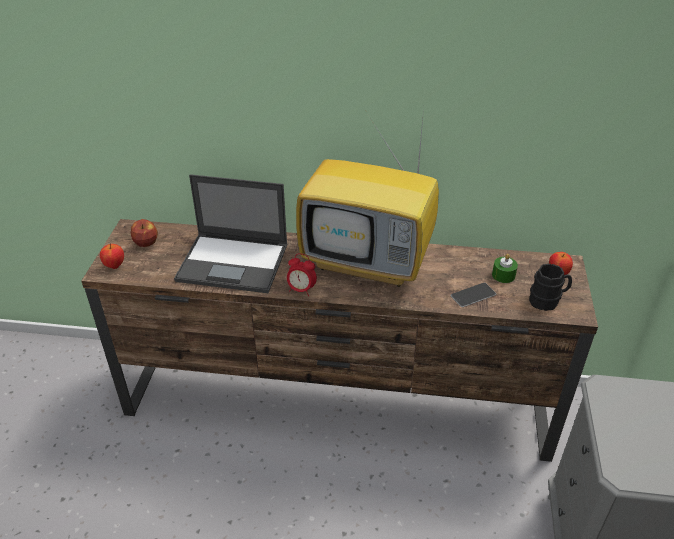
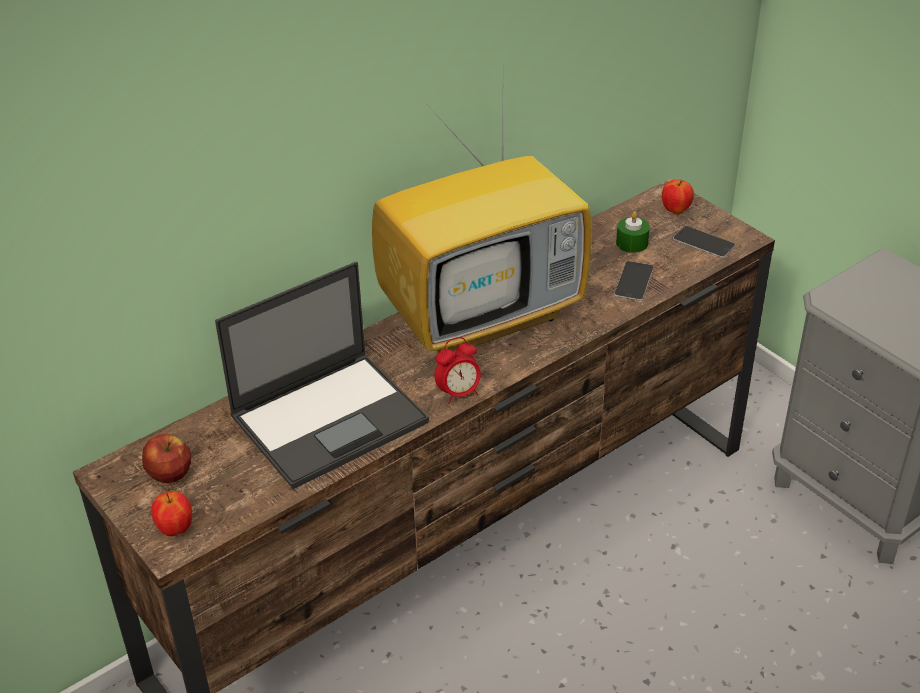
camera: 45 degrees left, 0 degrees up
black mug [529,264,572,311] -> phone [673,226,735,258]

